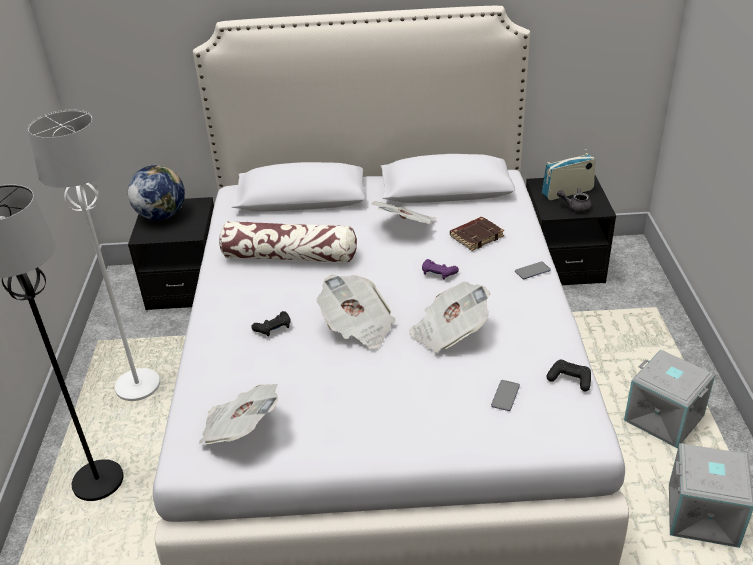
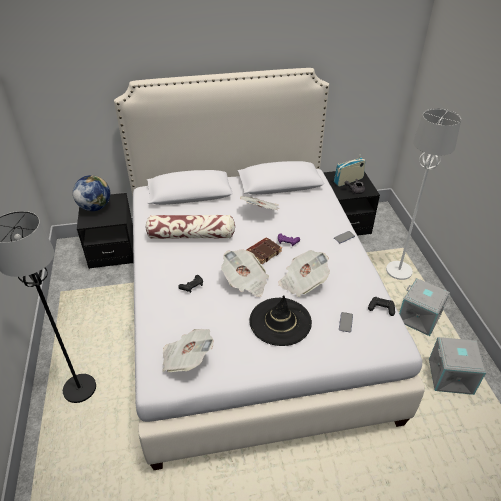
camera: 10 degrees left, 5 degrees up
white floor lamp [28,110,160,401] -> white floor lamp moved to [386,108,461,280]
brown book [450,217,504,251] -> brown book moved to [246,237,282,264]
none -> black hat [249,295,312,346]

